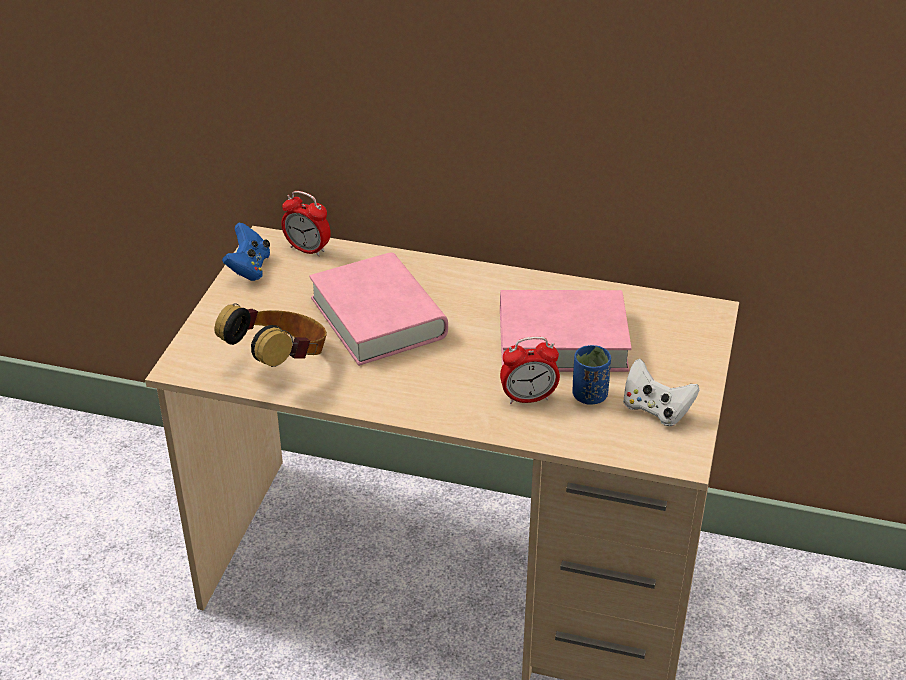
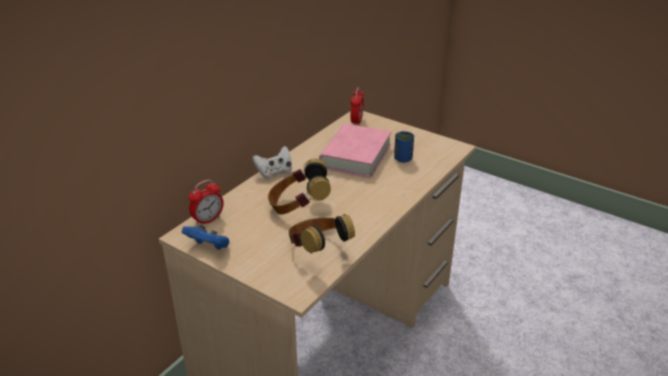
camera: 70 degrees left, 5 degrees down
pink book [309,252,448,366] -> headphones [268,159,331,215]
alarm clock [500,336,560,404] -> alarm clock moved to [350,87,364,126]
white game controller [623,359,699,426] -> white game controller moved to [252,146,292,179]

